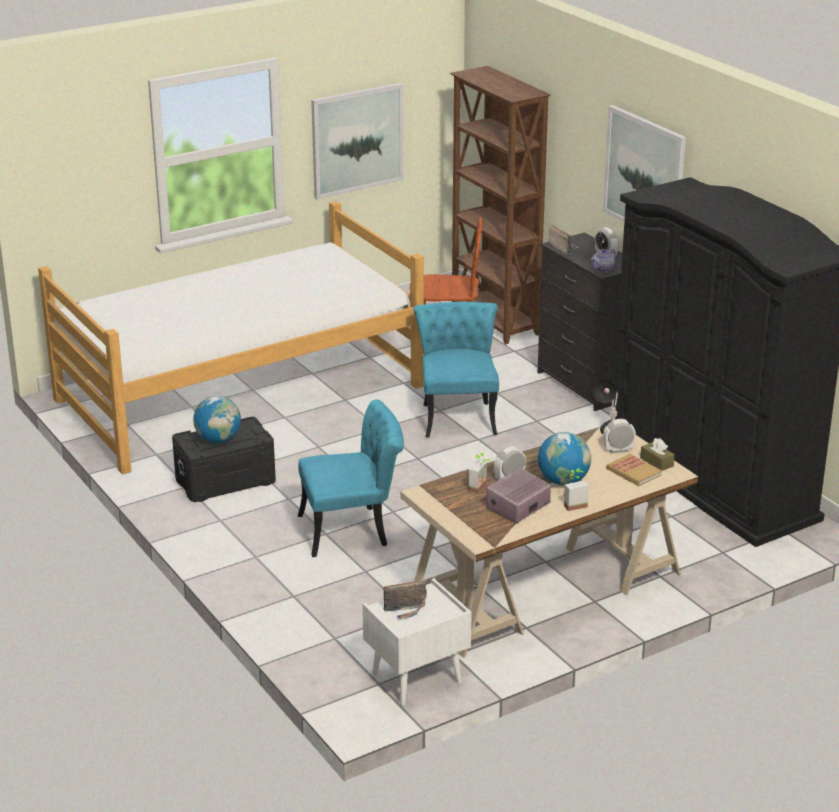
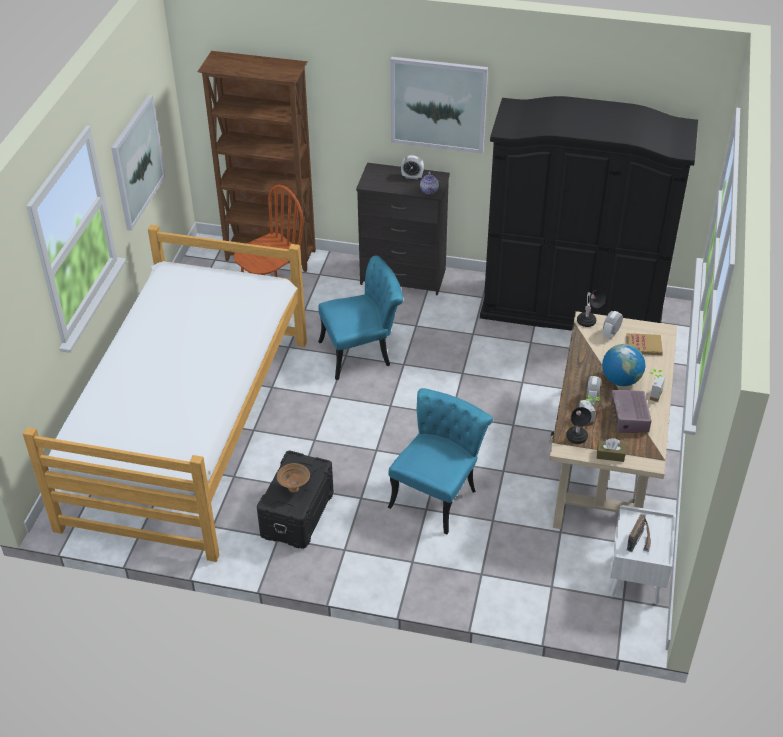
camera: 45 degrees left, 15 degrees up
globe [193,396,241,443] -> brown bowl [277,463,310,493]
turquoise chair [414,302,499,438] -> turquoise chair turned 120 degrees clockwise [318,255,403,380]
radio [549,225,578,255] -> none
brown tissue box [640,438,675,471] -> brown tissue box moved to [597,438,626,462]
none -> black table lamp [566,407,592,444]

